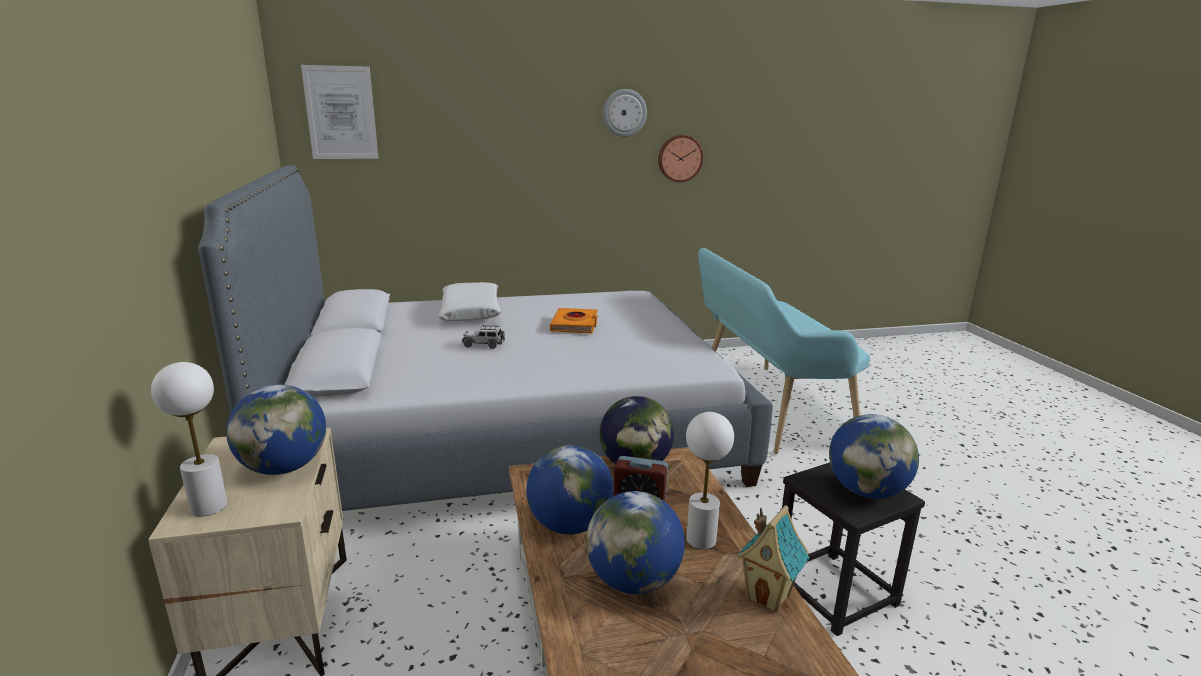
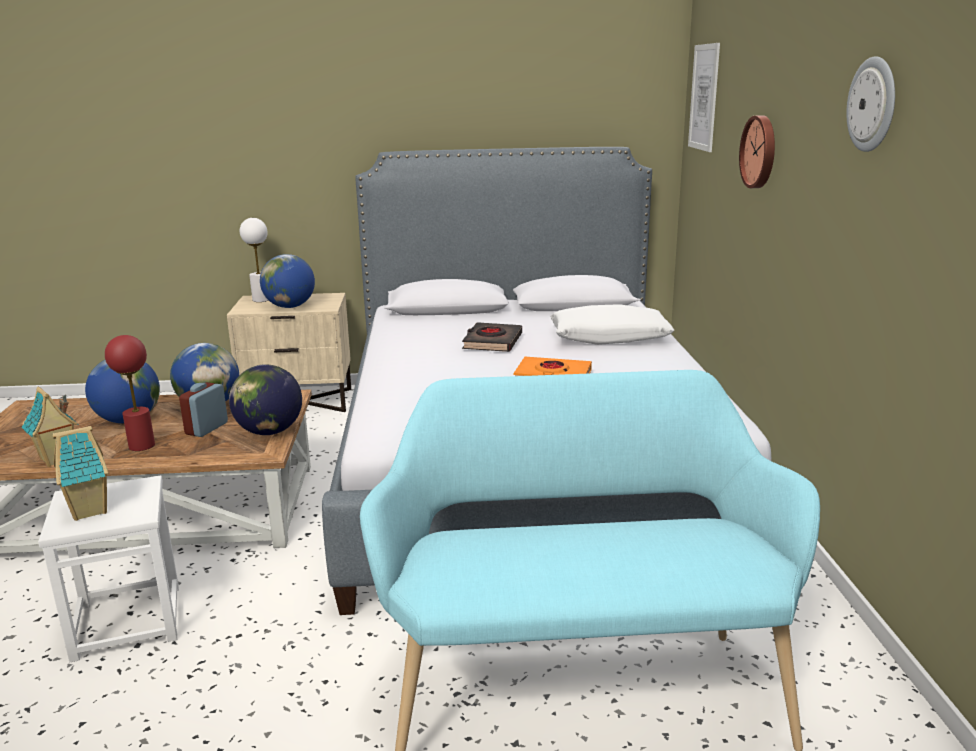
camera: 100 degrees right, 0 degrees up
toy car [462,325,505,349] -> black book [462,322,522,352]
wall clock [658,135,703,182] -> wall clock moved to [739,115,775,188]
white table lamp [686,412,734,549] -> red table lamp [105,335,155,451]
black stool [782,462,925,636] -> white stool [38,475,179,662]
globe [829,414,919,499] -> toy house [53,426,109,521]

